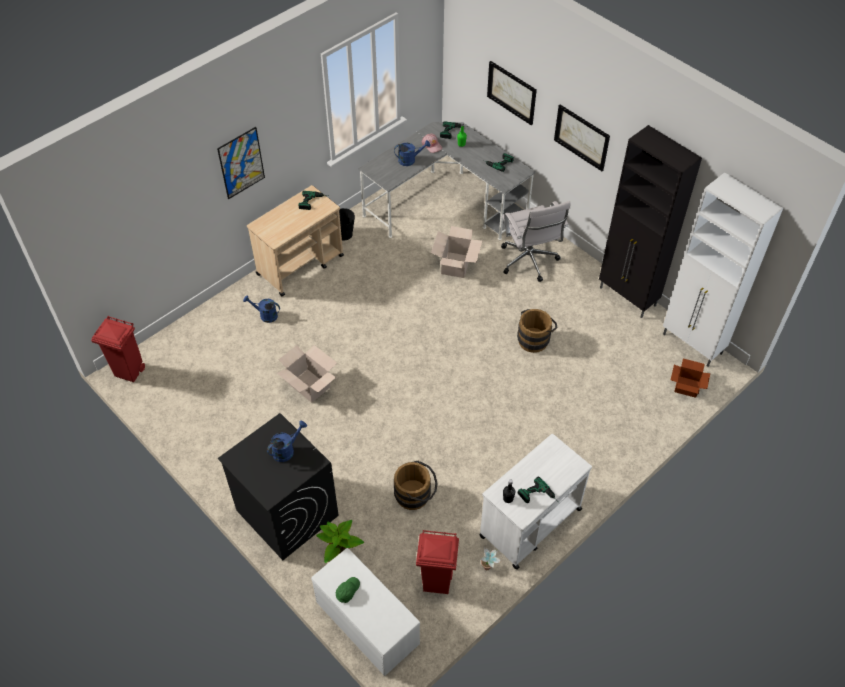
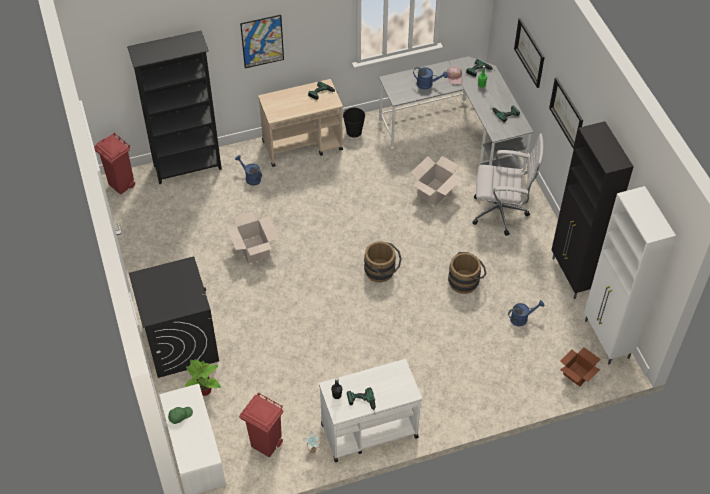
camera: 25 degrees right, 0 degrees up
blue watering can [267,421,307,462] -> blue watering can moved to [508,300,544,326]
brown bucket [394,461,438,510] -> brown bucket moved to [364,241,402,283]
white office chair [501,201,571,282] -> white office chair turned 90 degrees counterclockwise [472,133,544,236]
none -> black bookcase [127,31,222,184]

